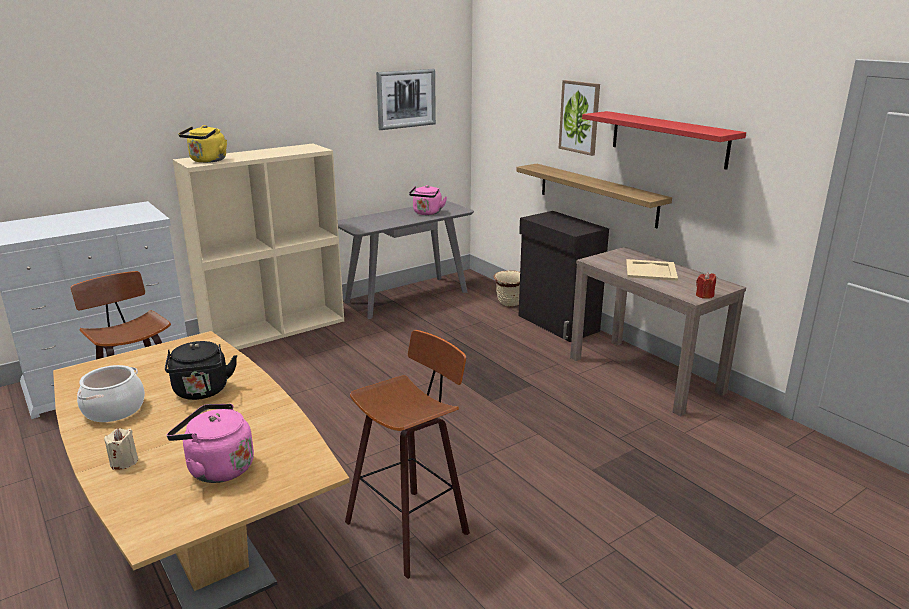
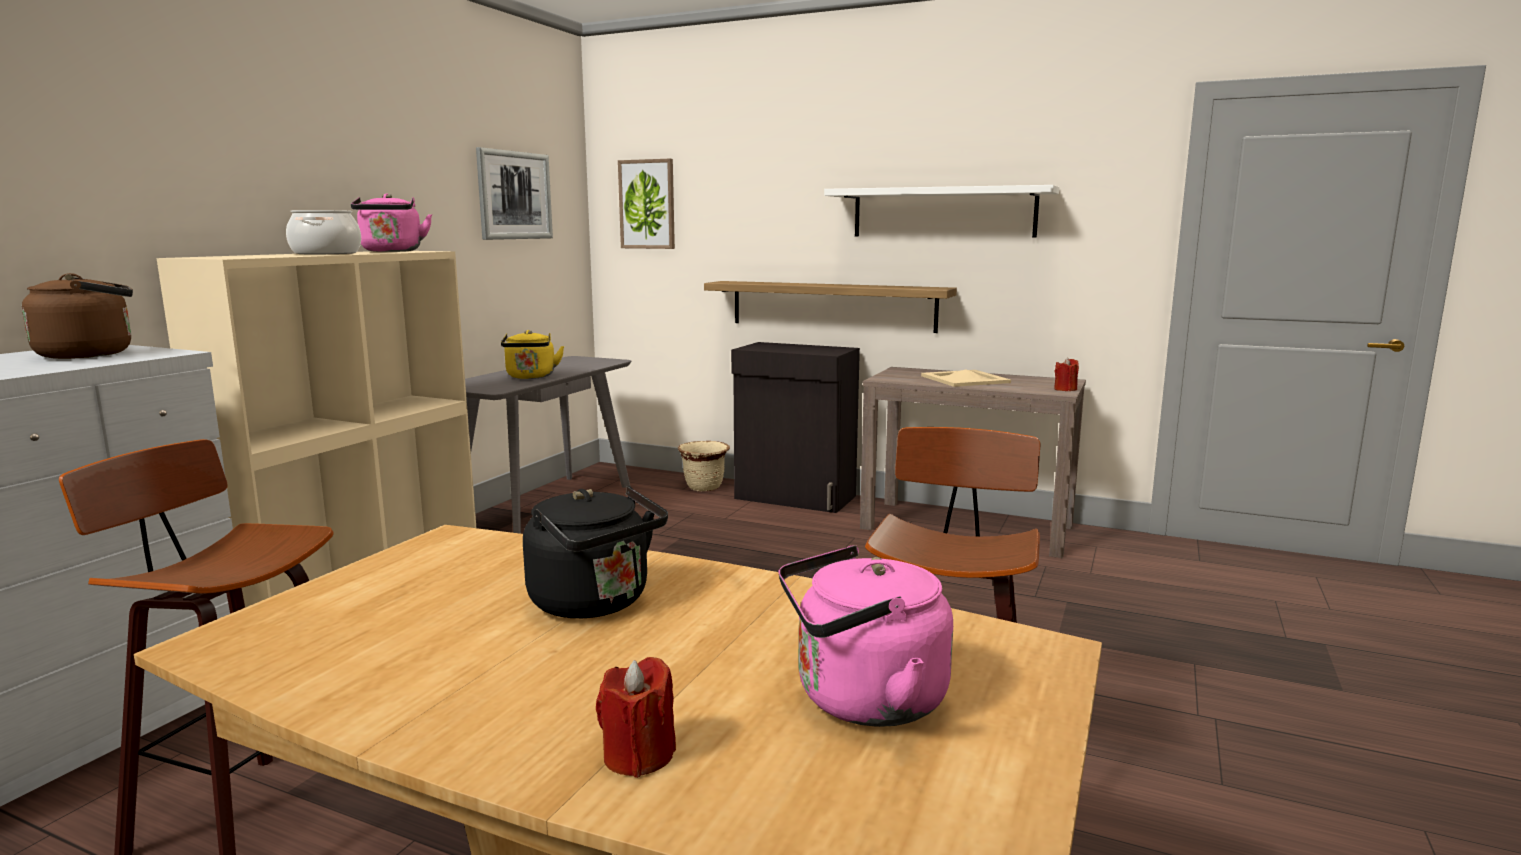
camera: 30 degrees left, 10 degrees down
cooking pot [77,365,145,422] -> cooking pot moved to [286,210,361,254]
beige candle [104,428,138,470] -> red candle [596,657,676,778]
yellow kettle [178,125,227,163] -> yellow kettle moved to [501,330,564,379]
pink kettle [409,185,447,215] -> pink kettle moved to [351,193,432,252]
picture [559,80,600,156] -> picture moved to [618,159,675,249]
red shelf [582,111,746,170] -> white shelf [824,185,1059,238]
none -> brown kettle [22,273,133,359]

